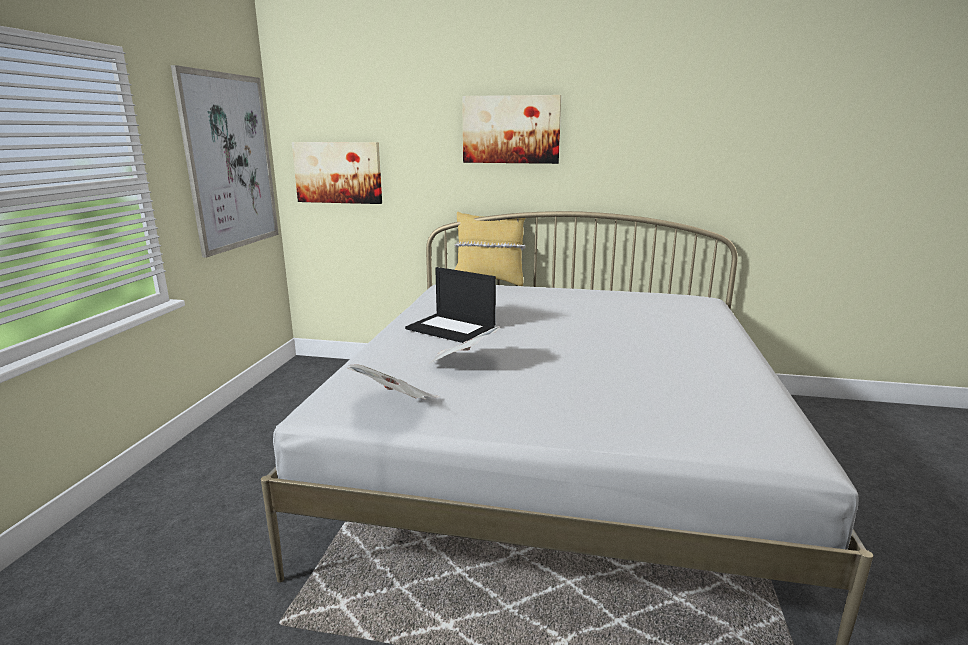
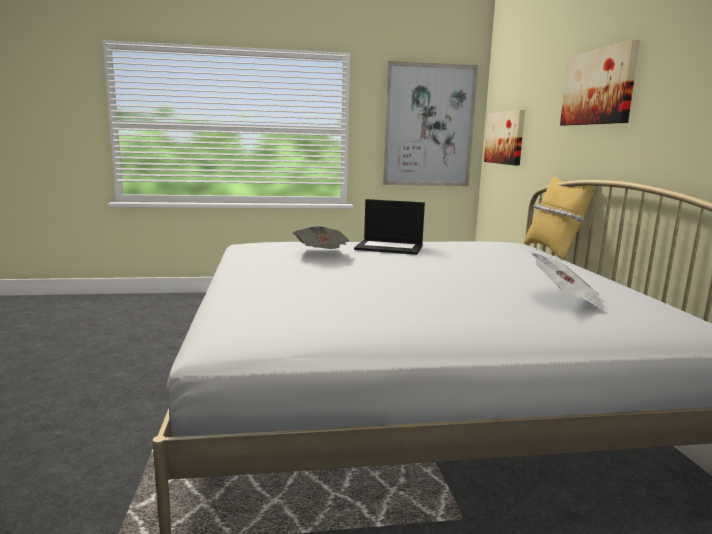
camera: 70 degrees right, 5 degrees down
newspaper [347,365,439,399] -> newspaper moved to [531,252,606,310]
laptop [405,267,496,343] -> laptop turned 90 degrees counterclockwise [354,199,425,255]

